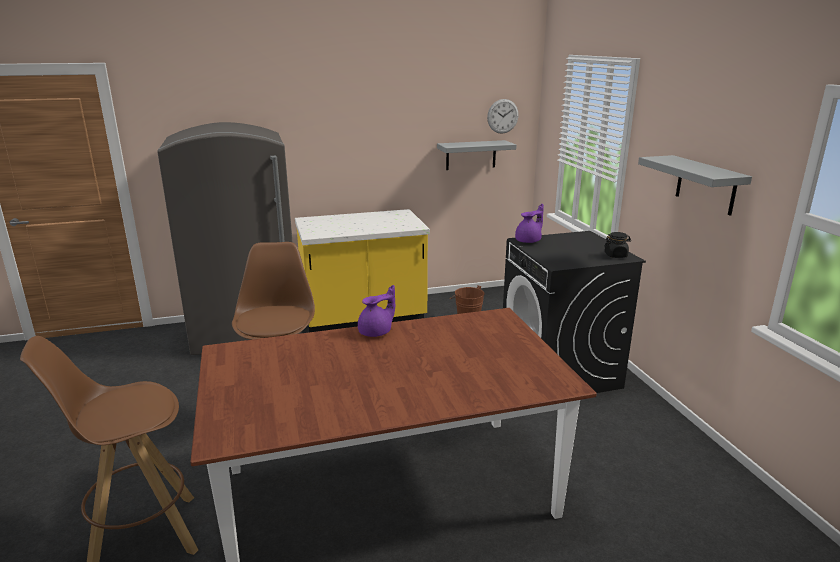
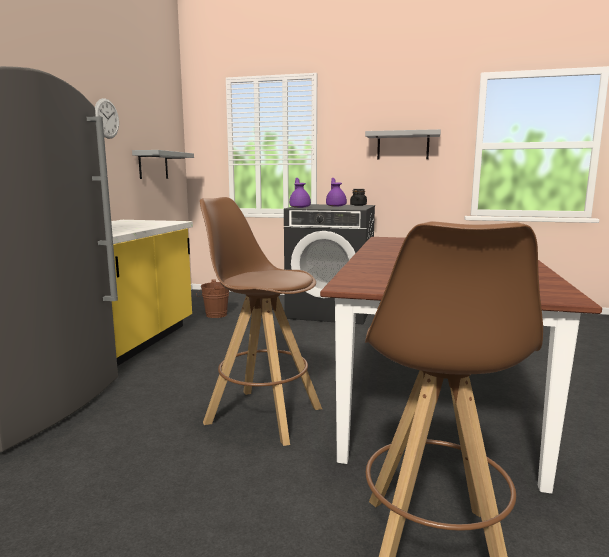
camera: 60 degrees left, 10 degrees down
purple teapot [358,285,395,337] -> purple teapot moved to [326,178,347,207]
wall clock [487,99,519,134] -> wall clock moved to [95,98,119,139]

